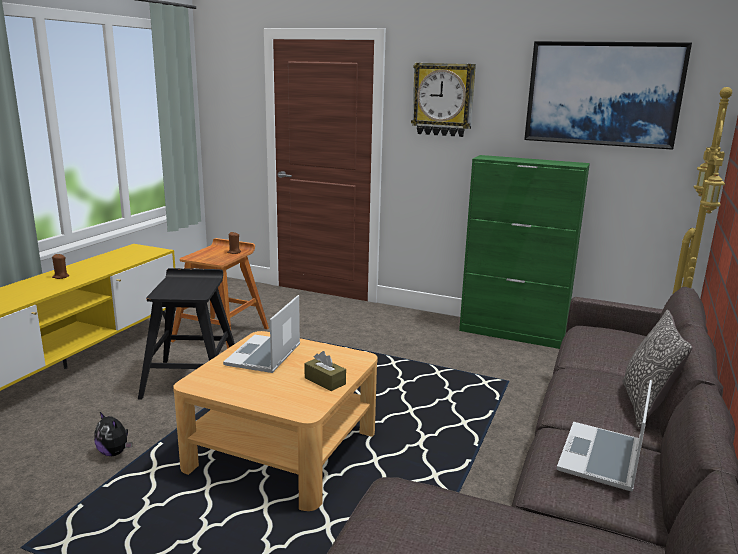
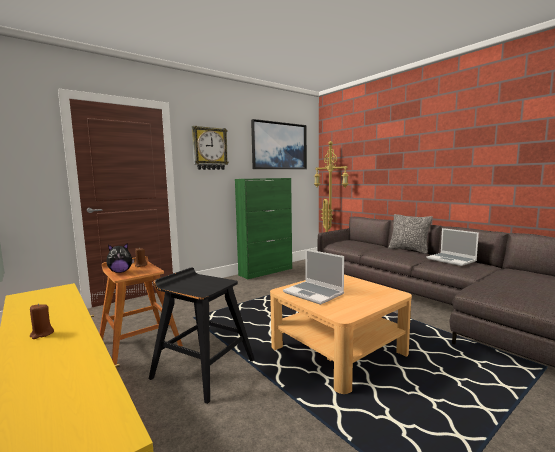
camera: 60 degrees left, 10 degrees down
plush toy [94,412,132,456] -> plush toy moved to [107,243,134,273]
brown tissue box [305,351,346,391] -> none

